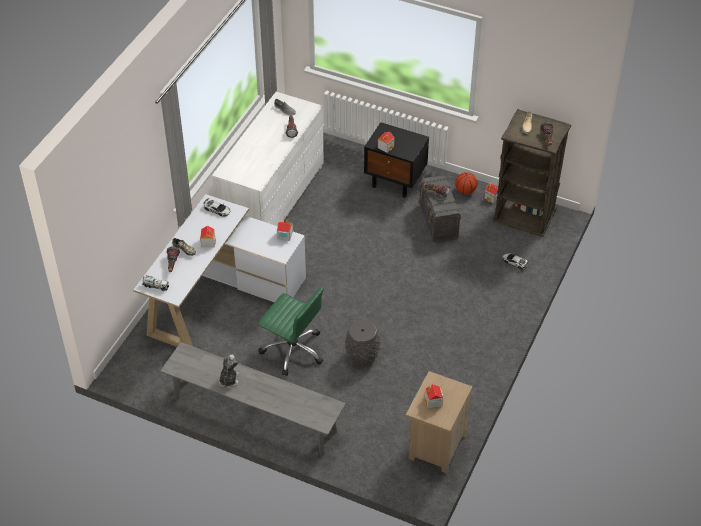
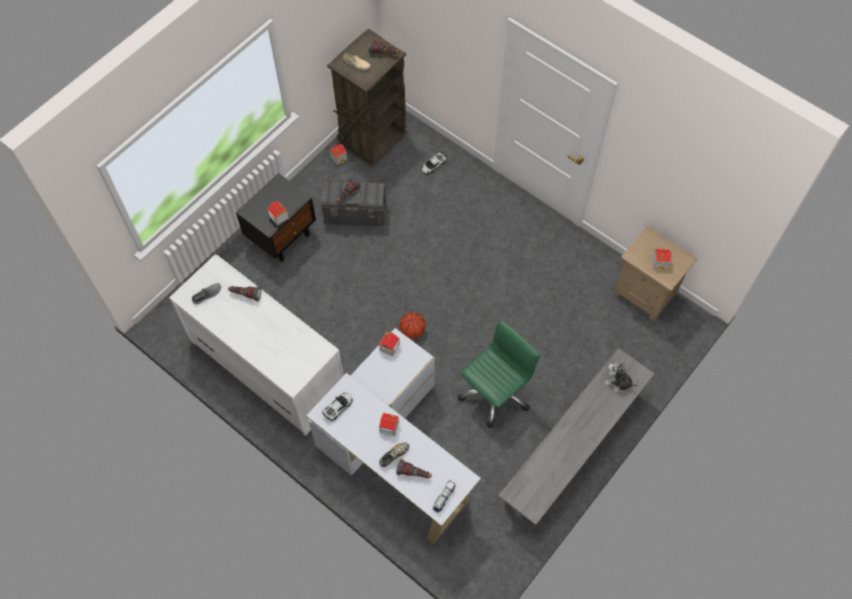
camera: 75 degrees left, 15 degrees up
plush toy [218,355,239,388] -> plush toy moved to [604,360,638,393]
grey stool [345,320,380,367] -> none
basketball [455,172,477,194] -> basketball moved to [400,312,426,339]

